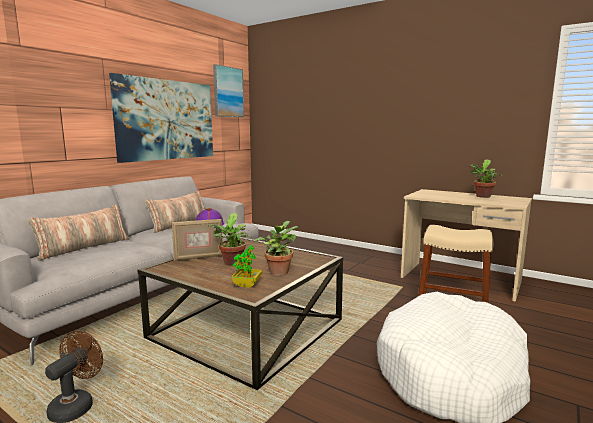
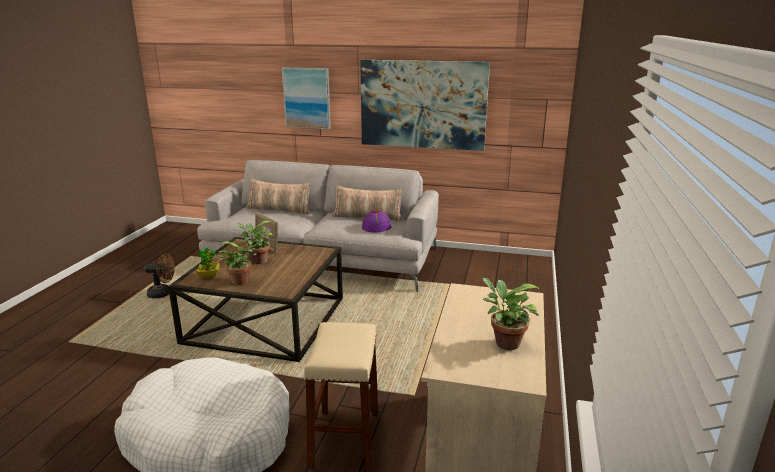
camera: 70 degrees right, 10 degrees up
picture [213,64,244,118] -> picture moved to [282,67,331,129]

